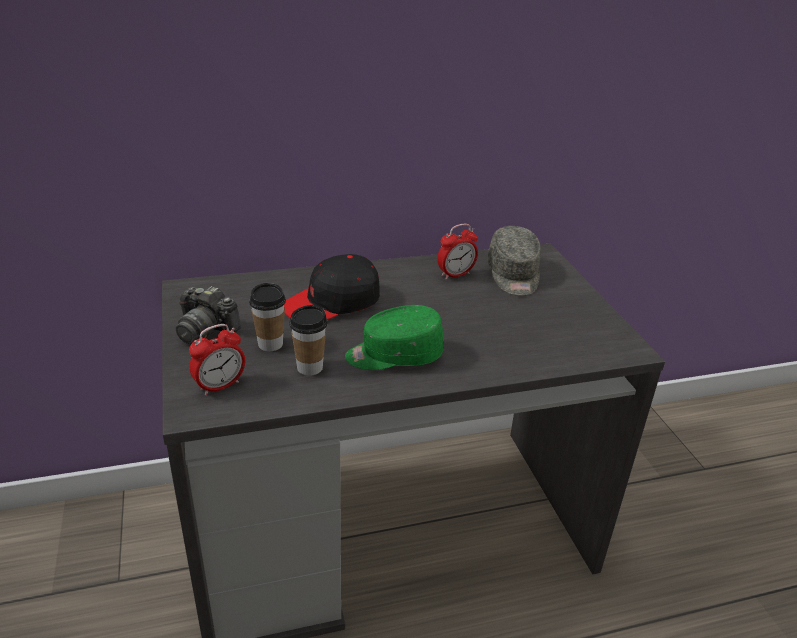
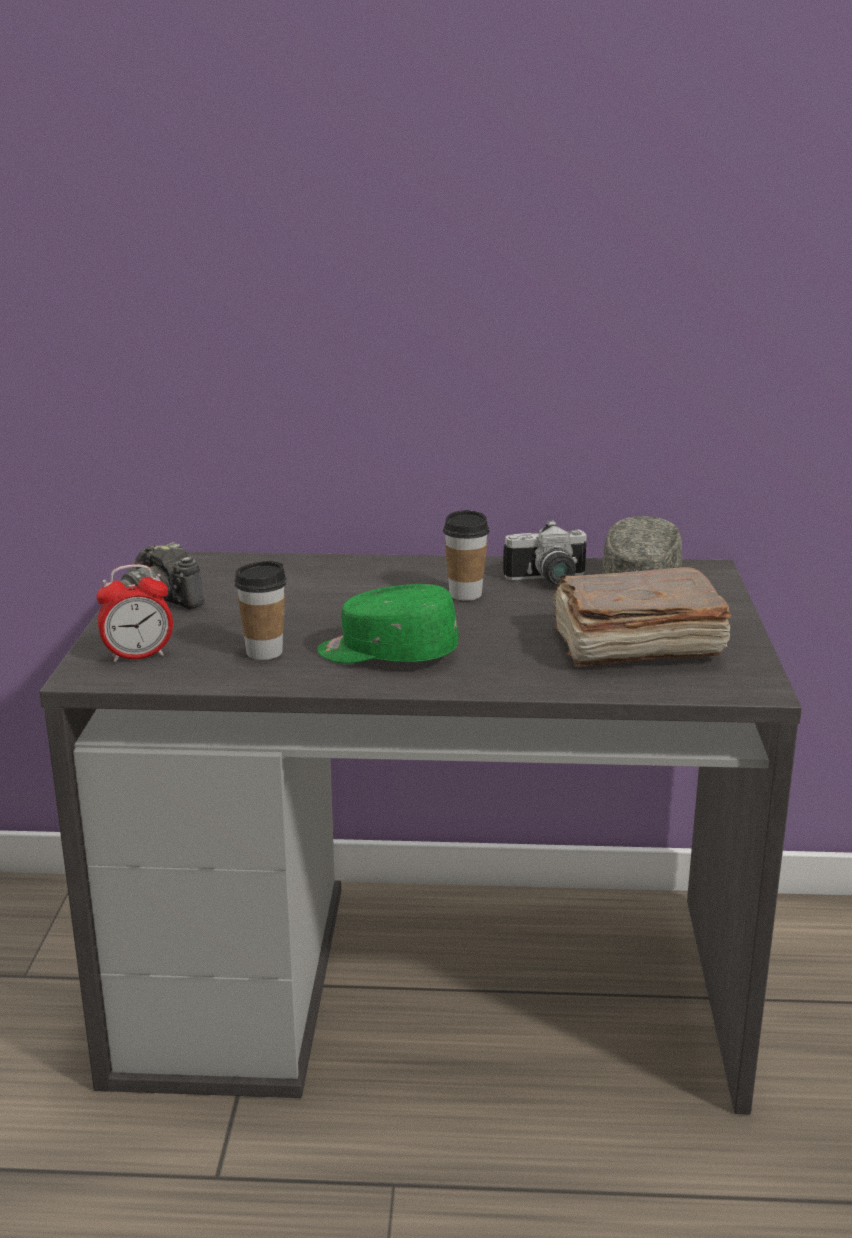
camera: 20 degrees right, 10 degrees down
cup [249,283,286,351] -> cup moved to [443,510,490,601]
black cap [284,254,380,320] -> none
alarm clock [437,224,478,280] -> camera [503,520,587,585]
none -> brown book [552,567,732,667]

